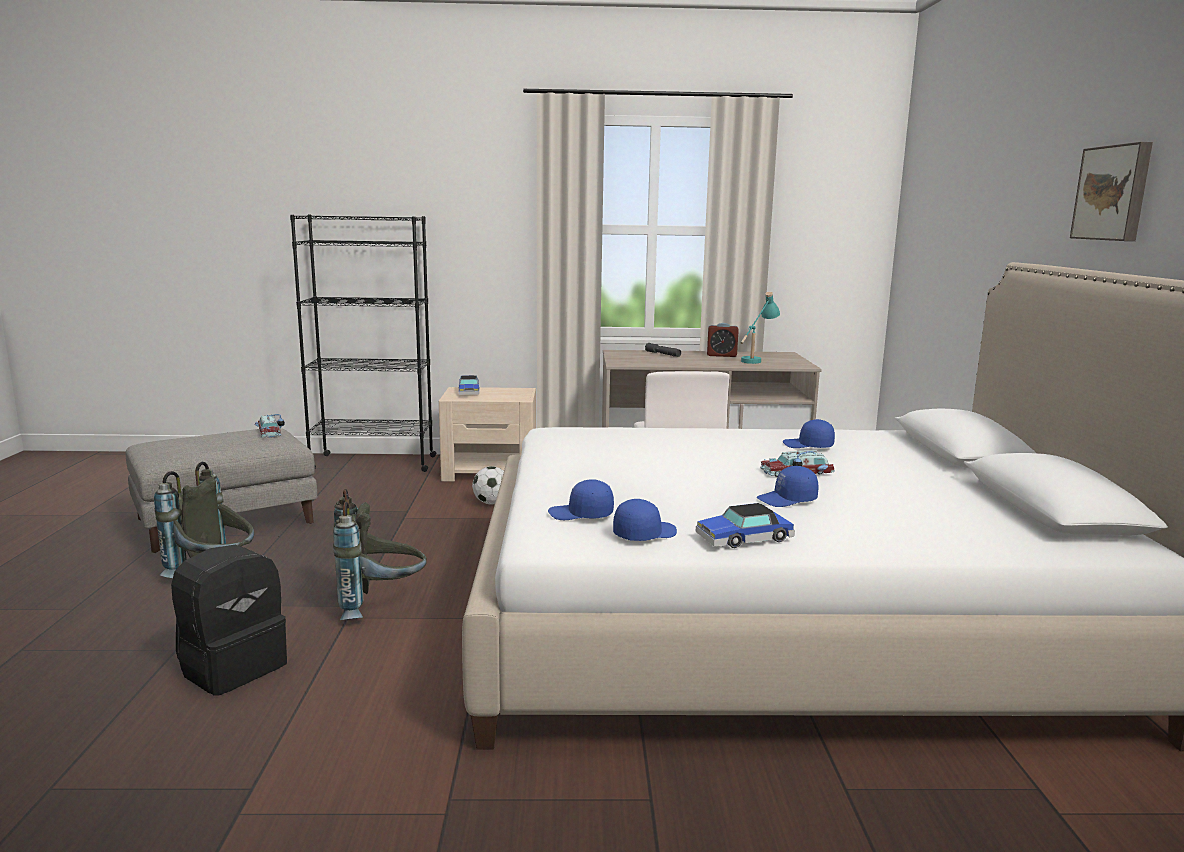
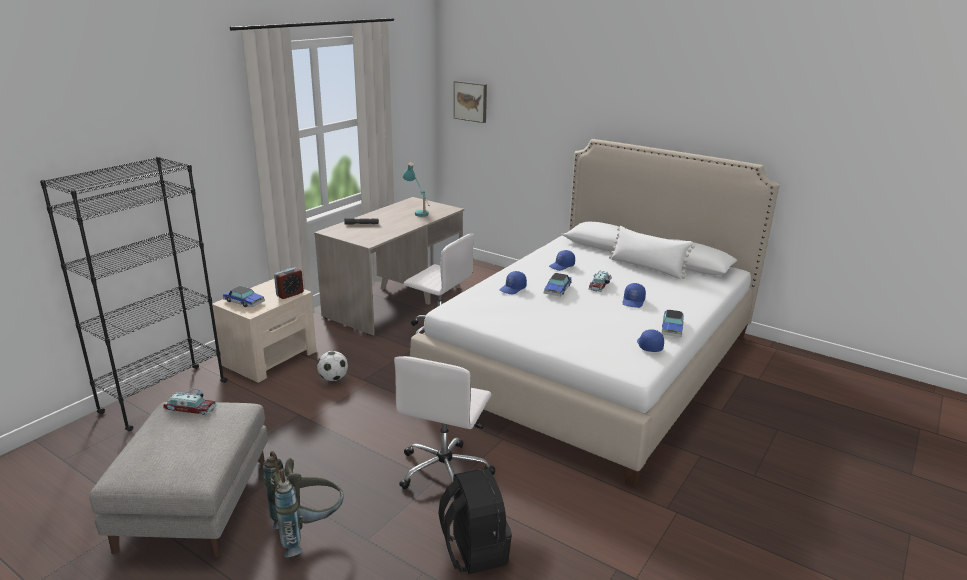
camera: 55 degrees left, 10 degrees up
grey backpack [333,489,427,620] -> white office chair [394,356,495,489]
blue cap [548,479,614,520] -> blue cap moved to [500,271,527,294]
alarm clock [707,323,739,357] -> alarm clock moved to [274,267,304,299]
picture [1070,142,1153,241] -> picture moved to [454,81,487,123]
none -> toy car [544,273,572,297]
none -> white pillow [609,226,695,279]

